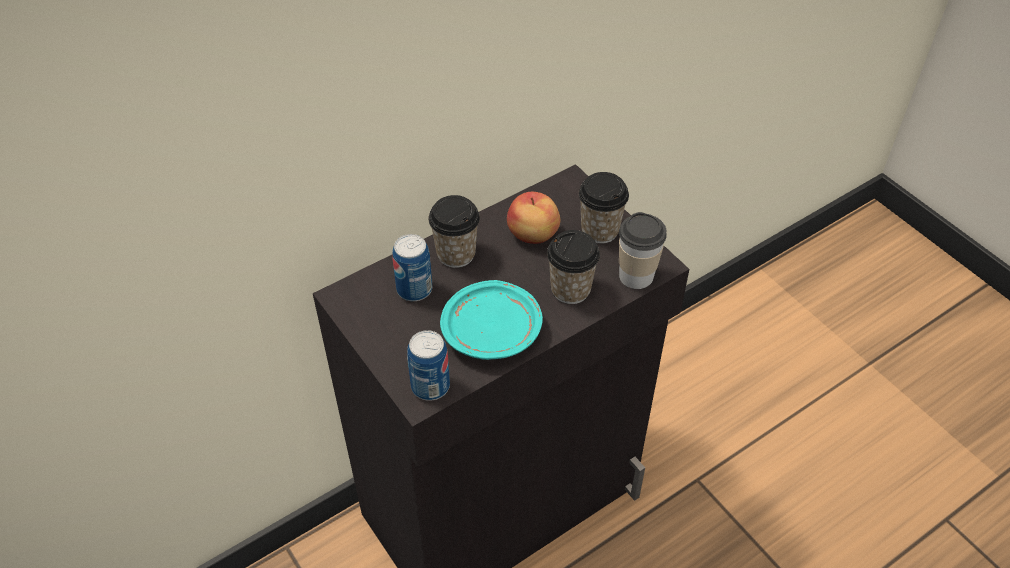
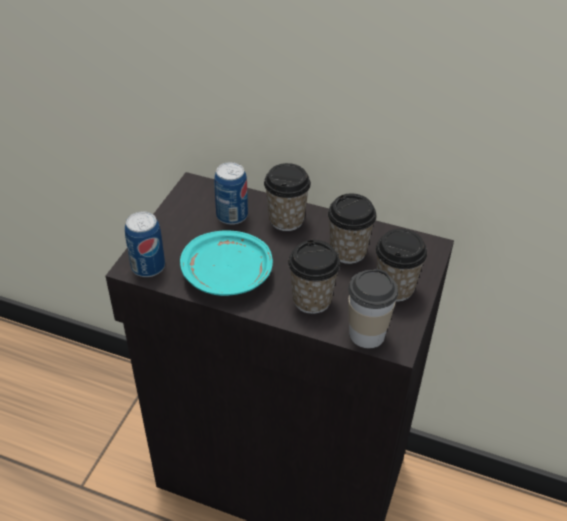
camera: 55 degrees right, 5 degrees down
apple [507,192,560,244] -> cup [328,193,377,264]

